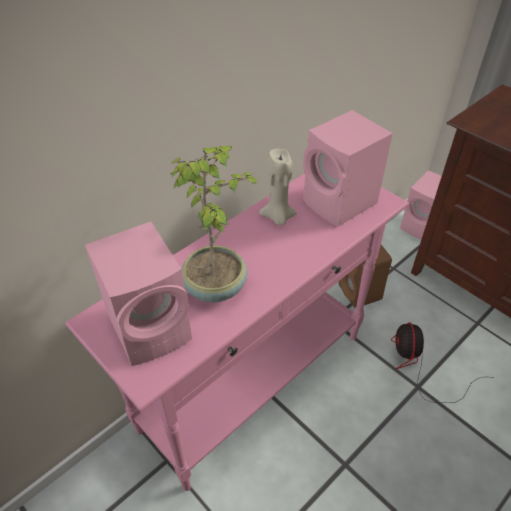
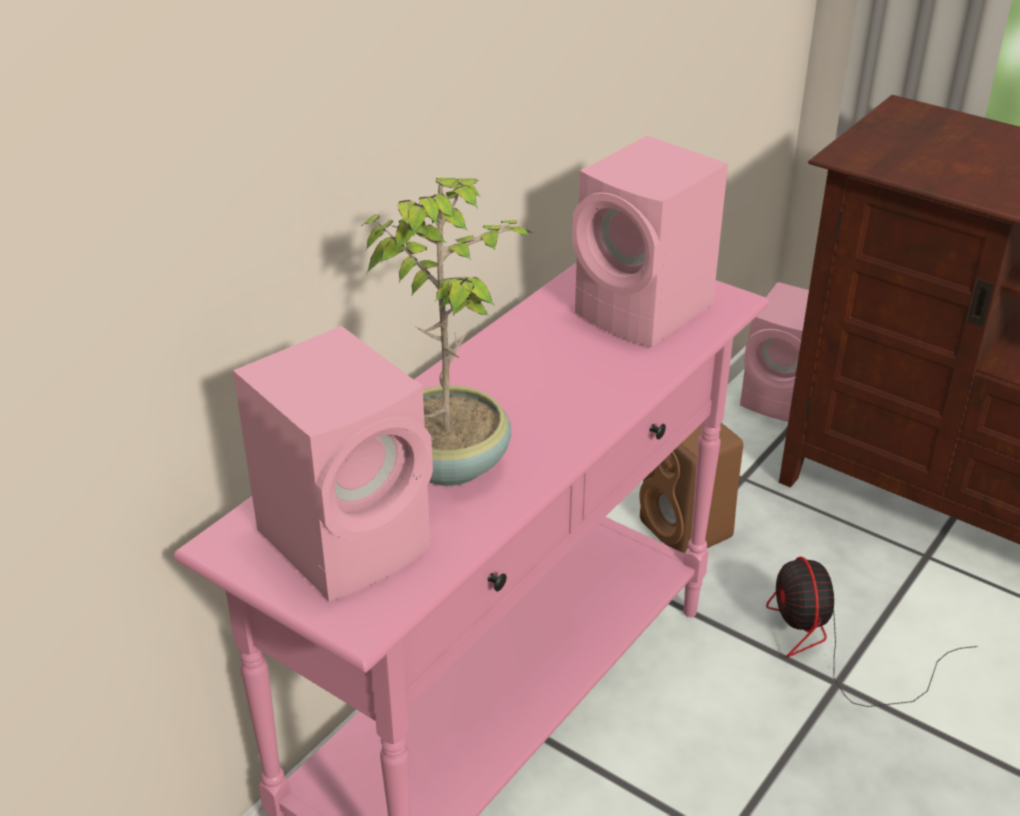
camera: 10 degrees left, 10 degrees down
beige candle [259,149,297,225] -> none

